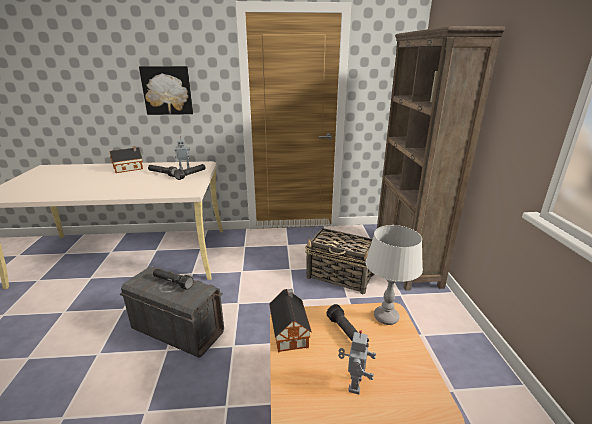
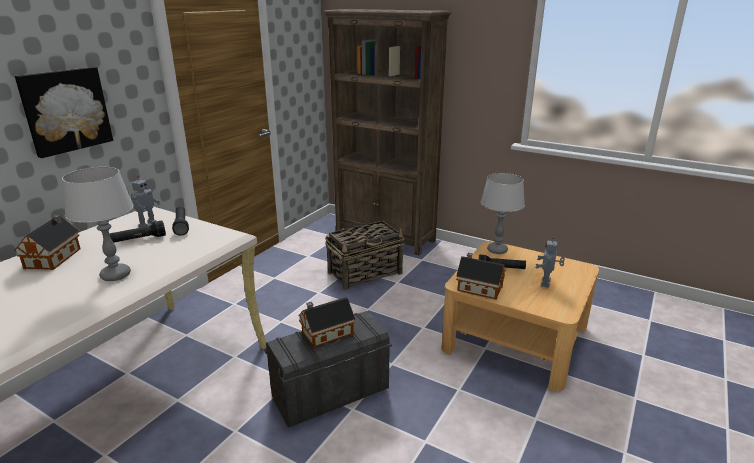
camera: 55 degrees left, 0 degrees up
black flashlight [153,269,194,290] -> toy house [298,297,355,348]
toy robot [338,330,376,395] -> toy robot turned 120 degrees counterclockwise [535,237,565,288]
none -> grey table lamp [62,167,133,281]

